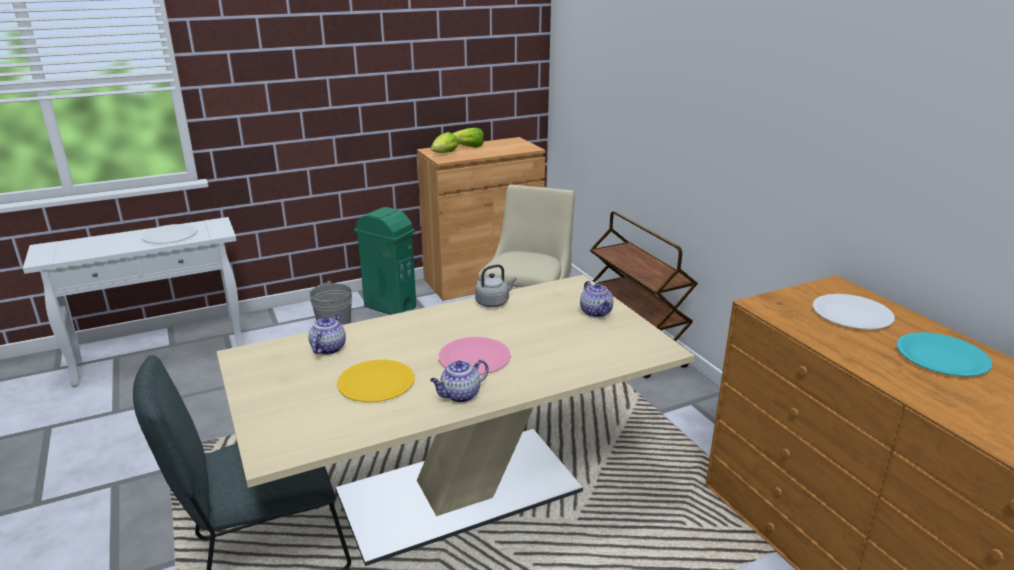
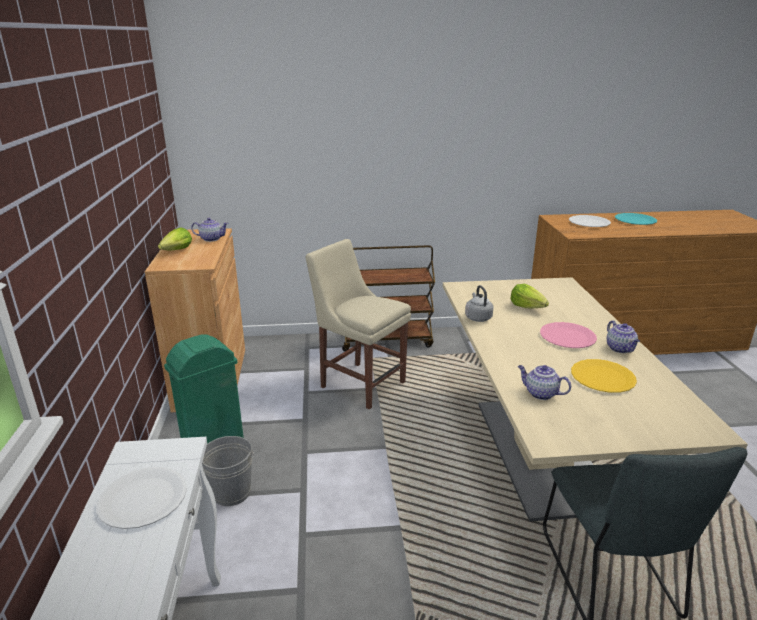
camera: 70 degrees left, 0 degrees up
lettuce [431,132,458,153] -> lettuce moved to [511,284,549,308]
teapot [580,281,613,318] -> teapot moved to [191,218,229,242]

